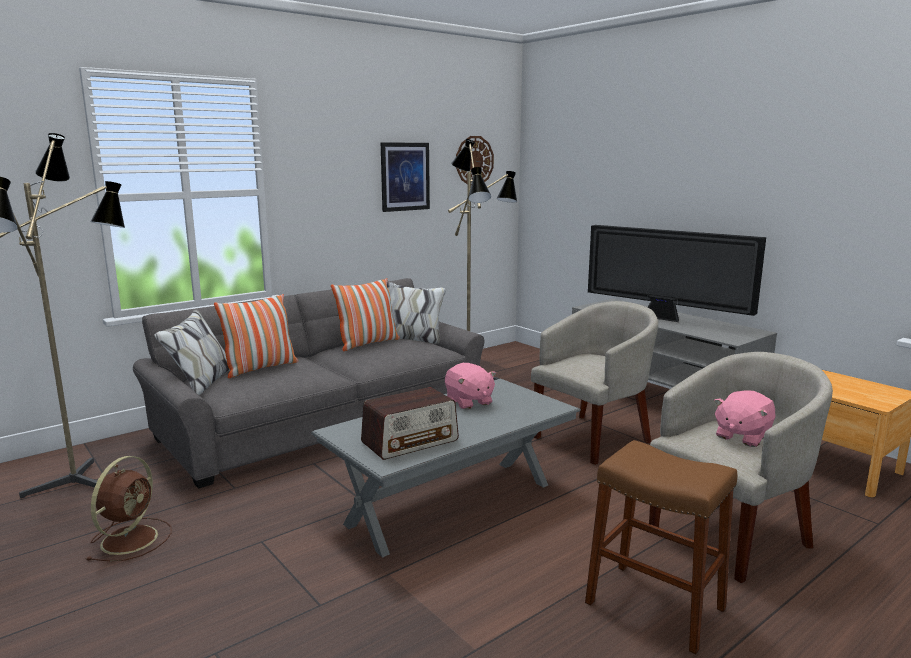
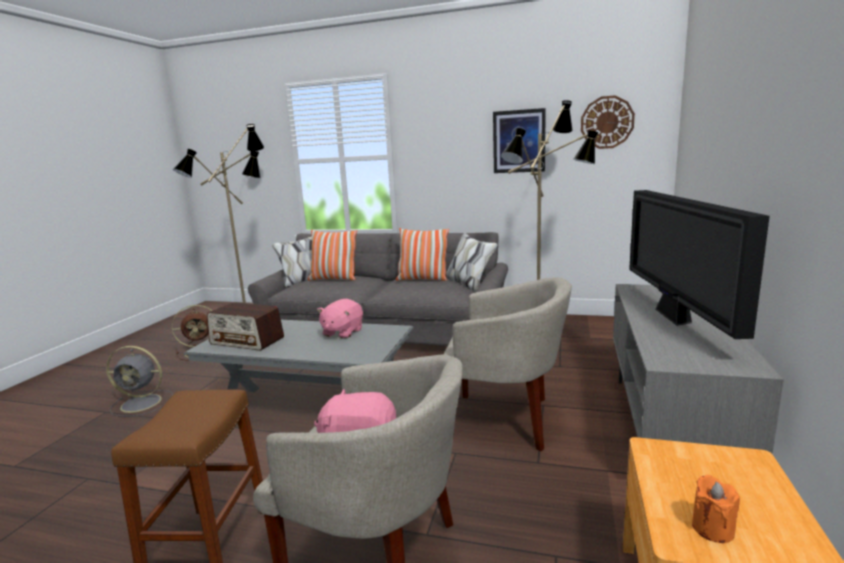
camera: 55 degrees right, 0 degrees up
none -> grey fan [106,346,173,417]
none -> orange candle [692,475,740,543]

